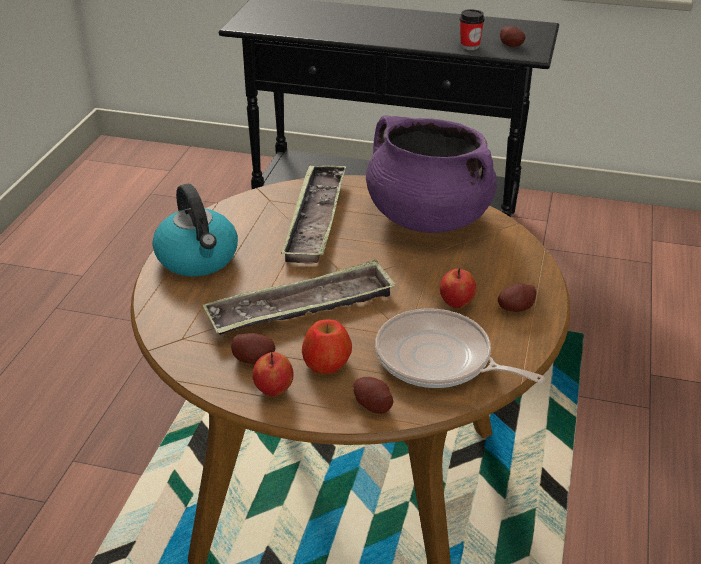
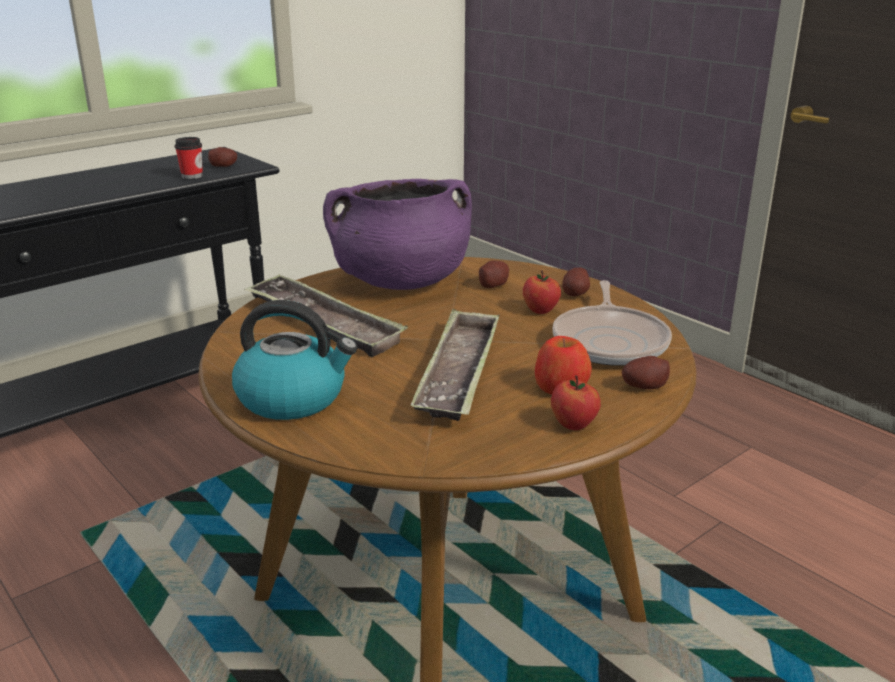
camera: 55 degrees left, 10 degrees down
potato [231,333,275,365] -> potato moved to [479,261,509,288]
frying pan [375,308,544,388] -> frying pan turned 60 degrees counterclockwise [552,280,672,366]

